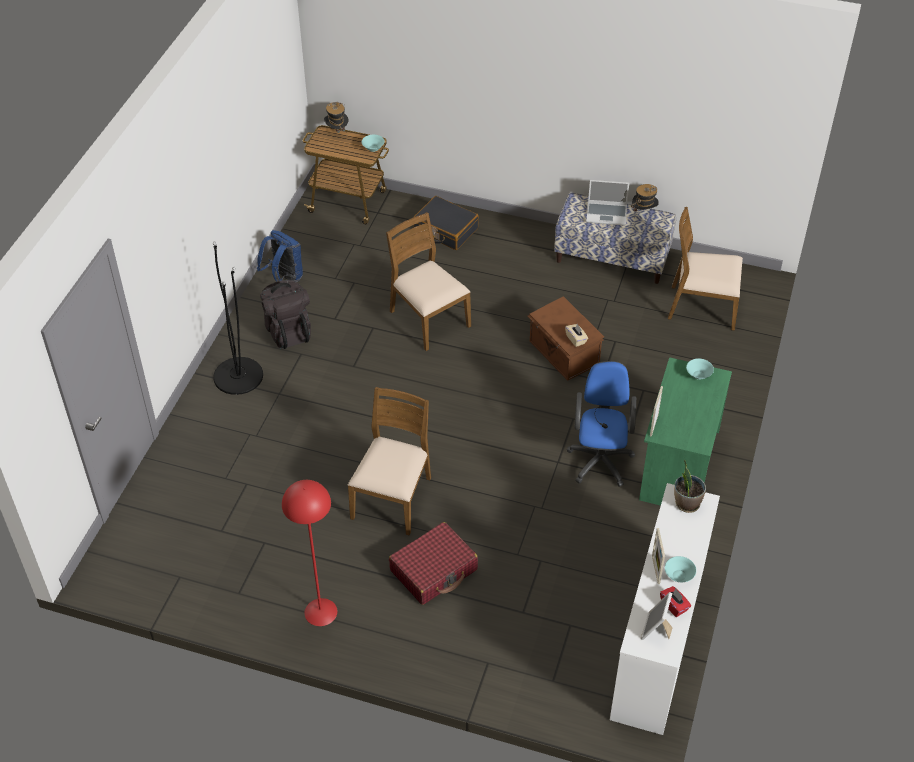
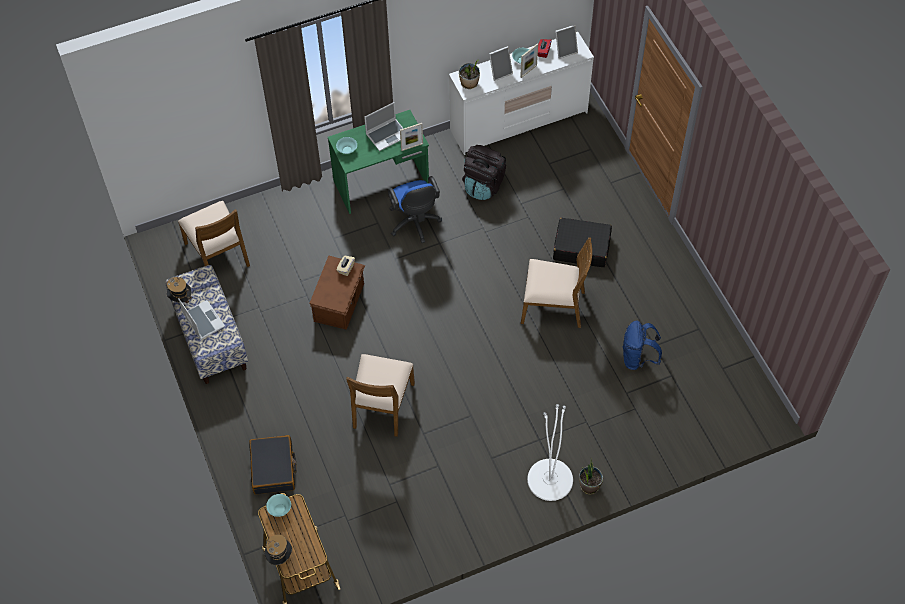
camera: 130 degrees left, 10 degrees up
black floor lamp [213,242,263,395] -> white floor lamp [527,404,573,501]
blue backpack [257,230,303,282] -> blue backpack moved to [623,321,662,370]
black backpack [260,280,311,349] -> black backpack moved to [462,145,506,200]
red floor lamp [282,480,337,626] -> none
brown chair [348,387,431,536] -> brown chair turned 150 degrees counterclockwise [521,237,592,328]
red suitcase [389,522,478,605] -> black suitcase [553,218,612,267]
blue office chair [566,361,636,487] -> blue office chair turned 75 degrees counterclockwise [388,176,442,243]
none -> laptop [364,102,404,151]
none -> picture frame [489,46,513,81]
none -> potted plant [579,460,603,495]

